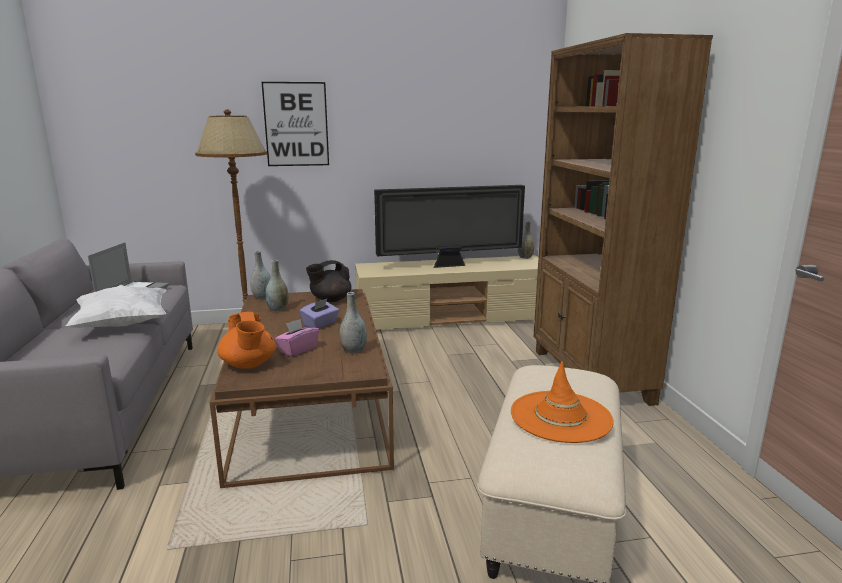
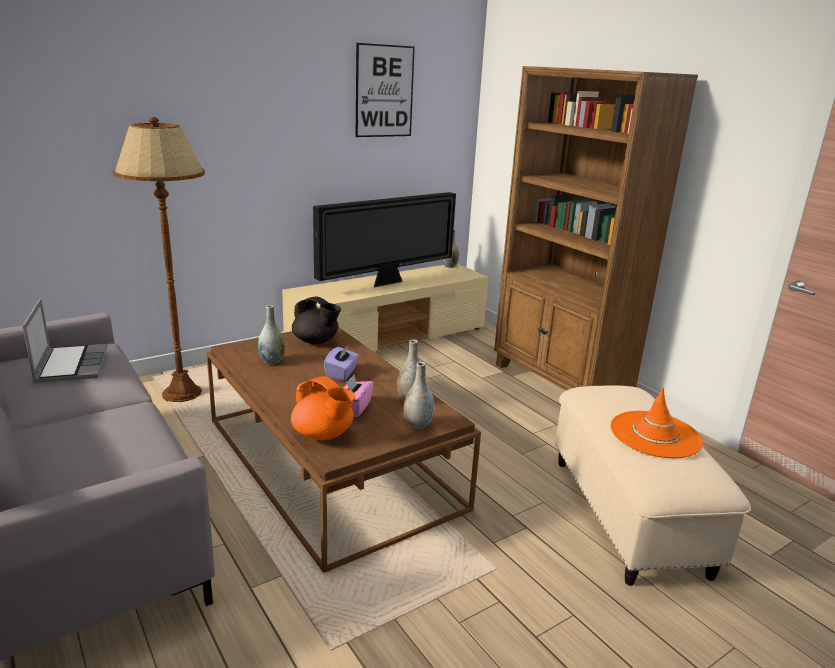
camera: 25 degrees left, 5 degrees up
white pillow [65,285,166,328] -> none
grey vase [250,251,271,299] -> grey vase moved to [404,362,434,429]
picture [262,82,329,166] -> picture moved to [356,43,415,137]
black teapot [306,260,352,302] -> black teapot turned 90 degrees counterclockwise [292,296,341,345]

